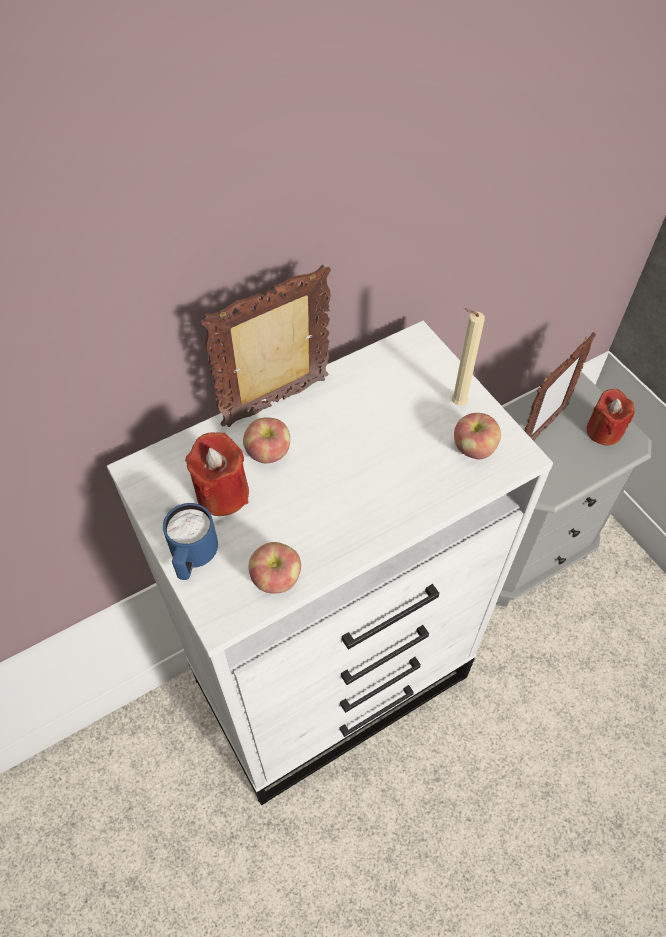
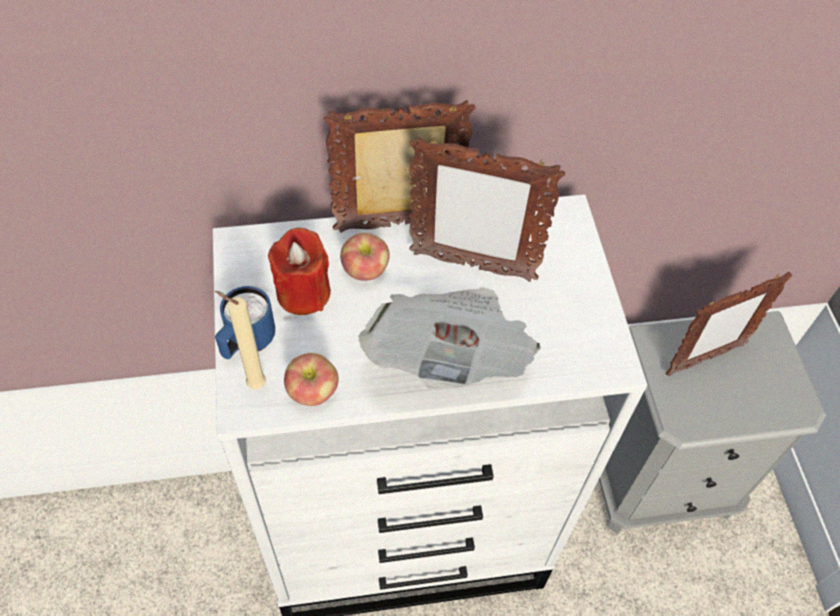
camera: 20 degrees right, 0 degrees up
beige candle [452,308,485,406] -> beige candle moved to [215,291,266,389]
apple [454,413,501,459] -> none
red candle [587,389,635,446] -> none
none -> newspaper [358,287,541,389]
none -> picture frame [409,137,565,282]

